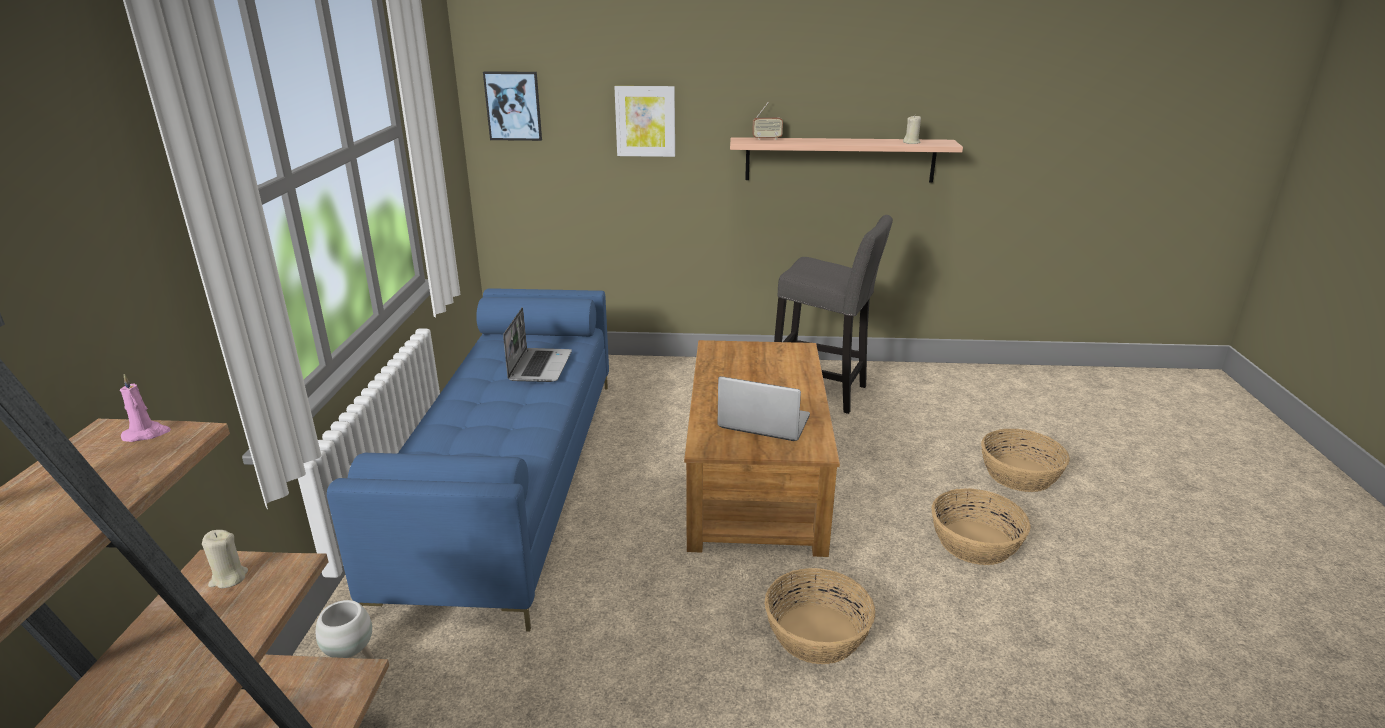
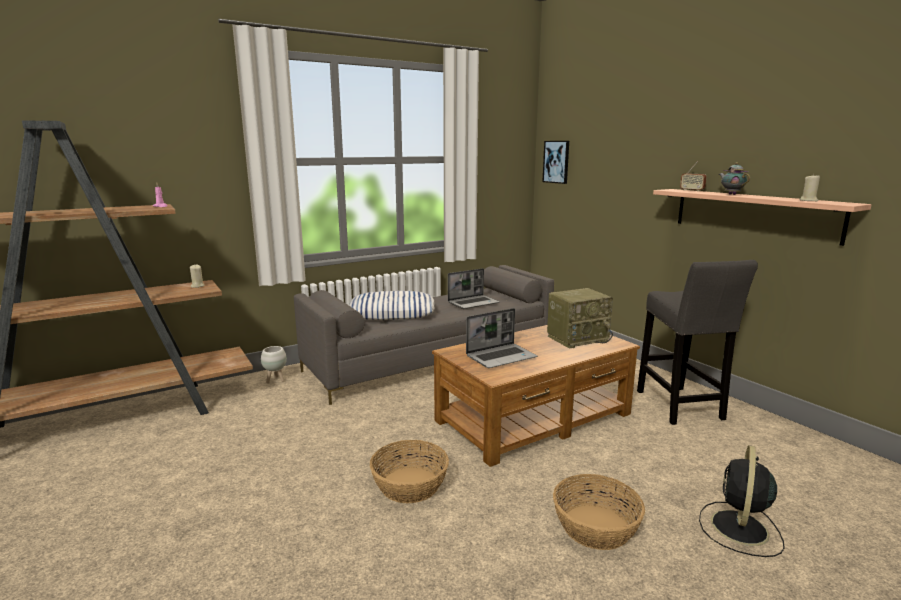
camera: 55 degrees right, 10 degrees down
blue sofa [327,288,609,632] -> grey sofa [294,265,554,405]
picture [614,86,675,157] -> none
laptop [718,376,810,441] -> laptop turned 75 degrees clockwise [466,308,537,368]
basket [981,429,1070,492] -> black fan [699,445,785,557]
none -> pillow [349,291,435,320]
none -> radio [547,288,613,349]
none -> teapot [719,162,750,195]

